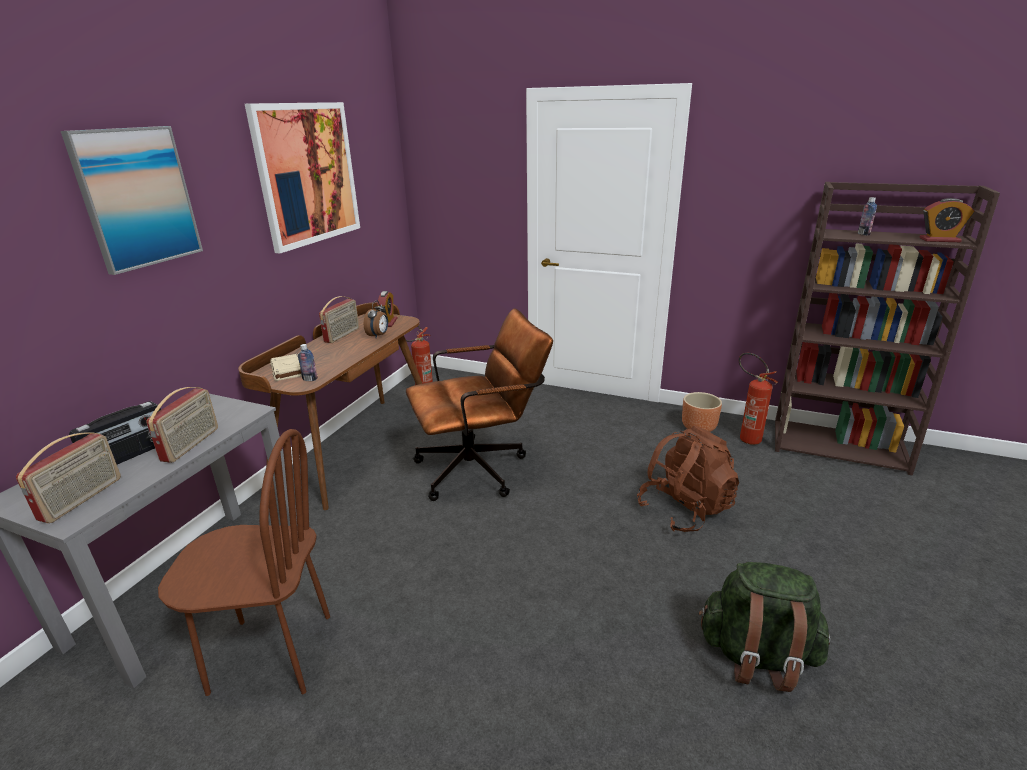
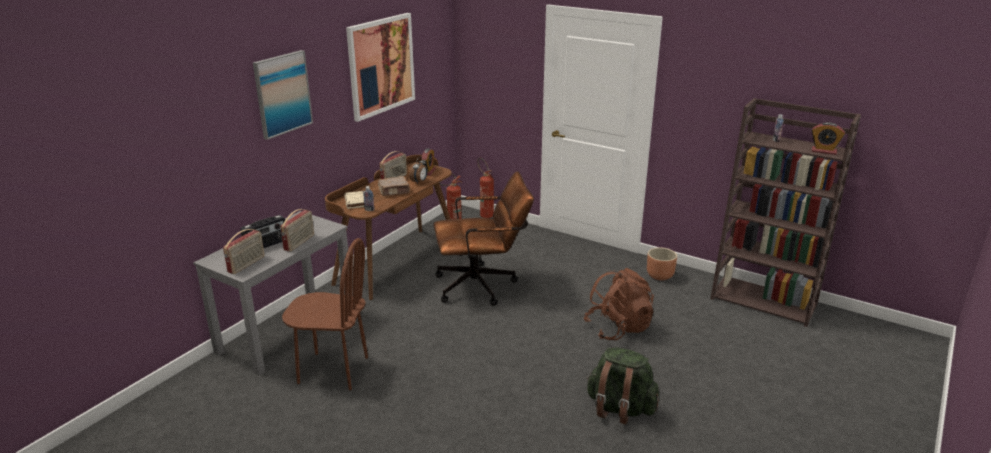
camera: 10 degrees right, 0 degrees up
fire extinguisher [739,353,778,445] -> fire extinguisher moved to [477,158,494,218]
none -> brown book [378,176,410,196]

